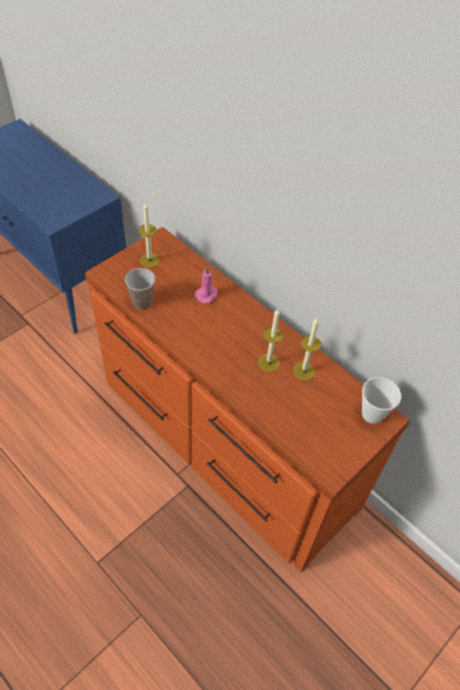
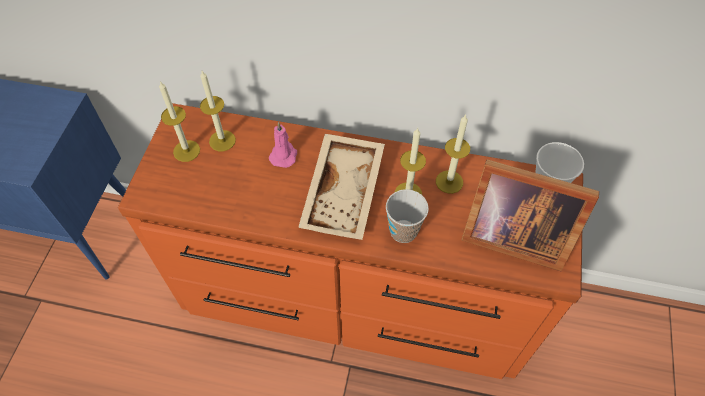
camera: 30 degrees left, 5 degrees up
cup [125,268,155,309] -> cup moved to [386,189,429,243]
none -> candle [200,71,236,151]
none -> beige tray [298,134,385,240]
none -> picture frame [461,159,599,271]

